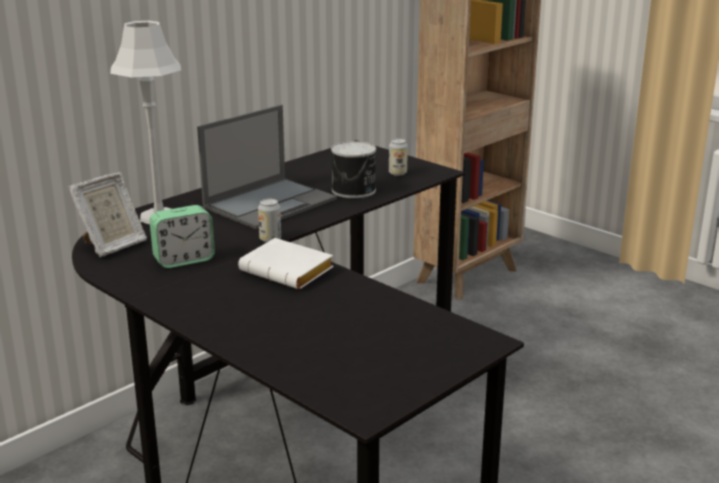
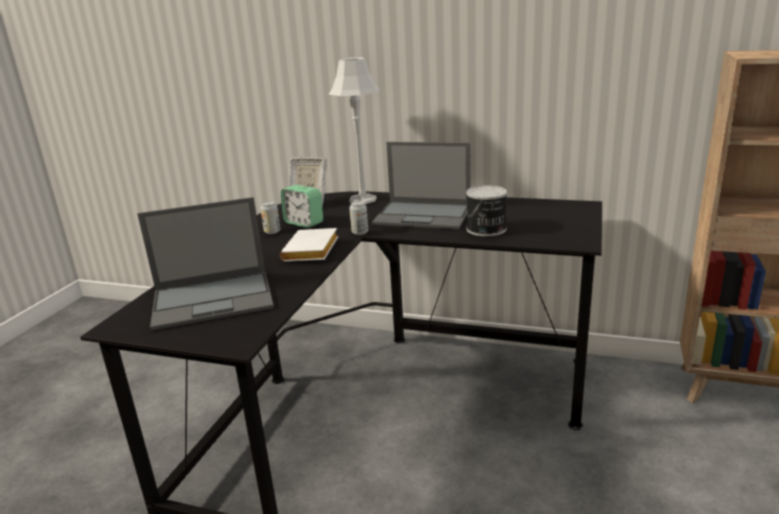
camera: 65 degrees right, 0 degrees up
can [389,139,408,176] -> can moved to [260,201,280,234]
none -> laptop [137,197,274,331]

